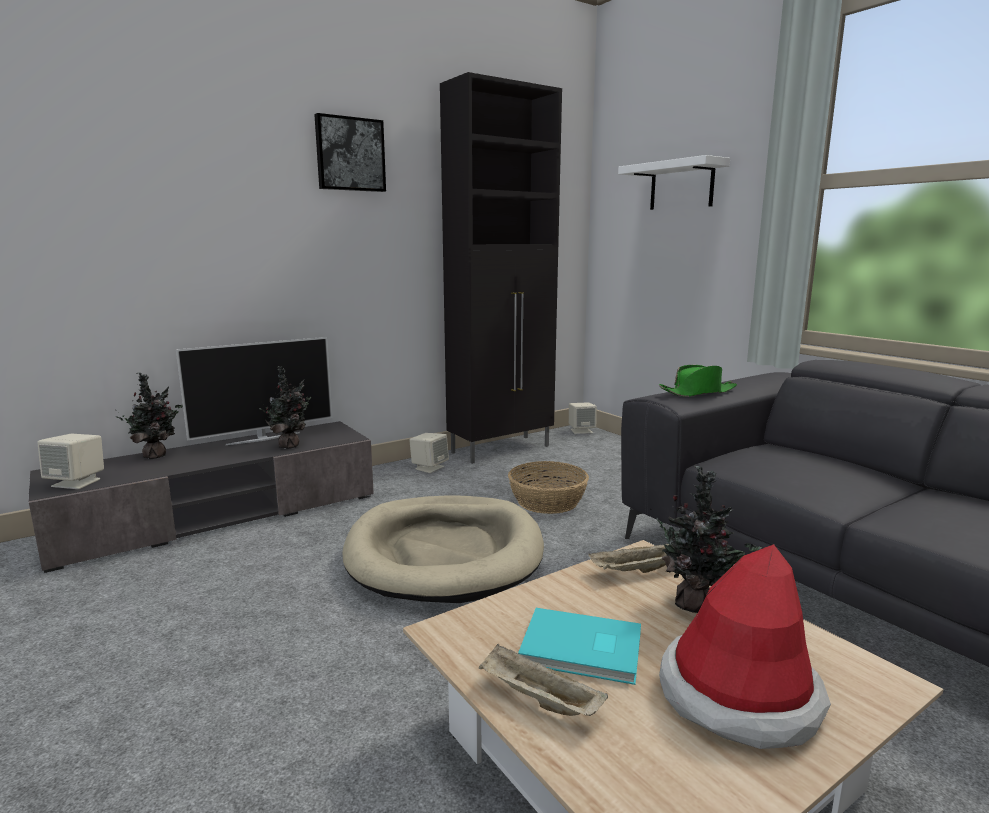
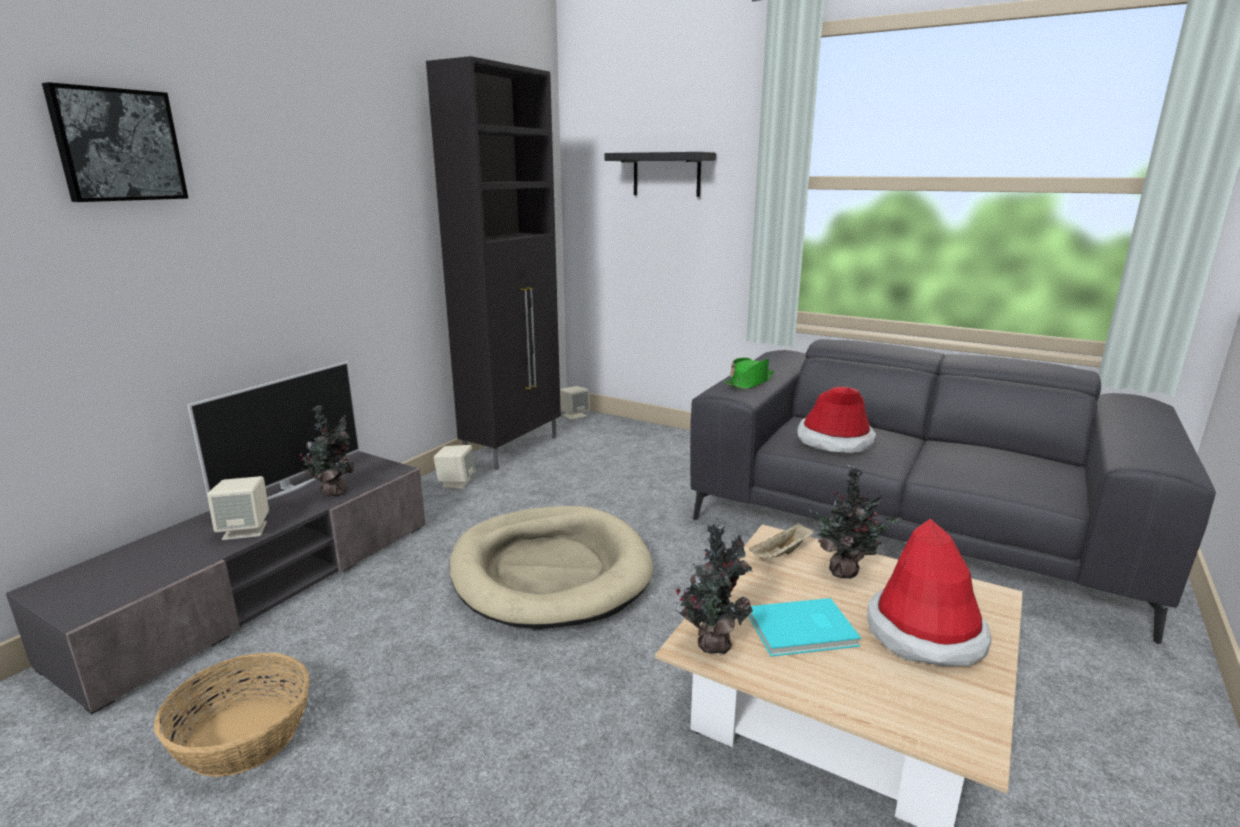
camera: 25 degrees left, 5 degrees up
beige speaker [37,434,104,489] -> beige speaker moved to [207,476,269,540]
potted plant [116,373,183,459] -> potted plant moved to [675,523,753,654]
picture [314,113,386,192] -> picture moved to [42,82,188,202]
beige tray [479,644,608,716] -> none
basket [508,461,589,514] -> basket moved to [154,653,309,777]
white shelf [618,155,730,210] -> black shelf [605,152,716,197]
none -> hat [797,387,876,453]

